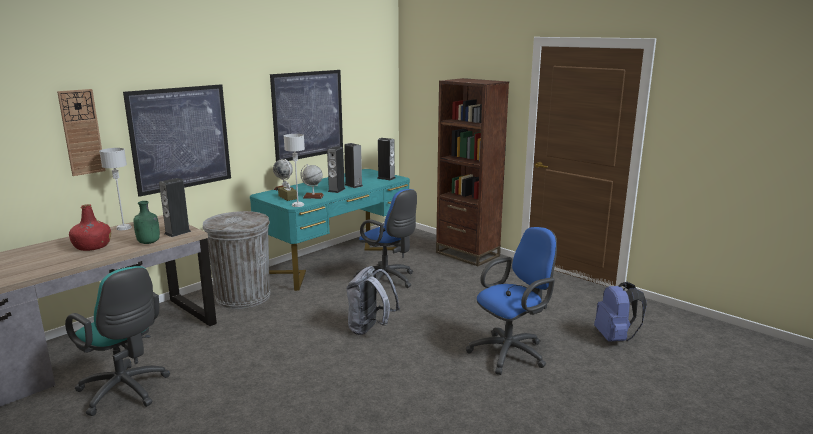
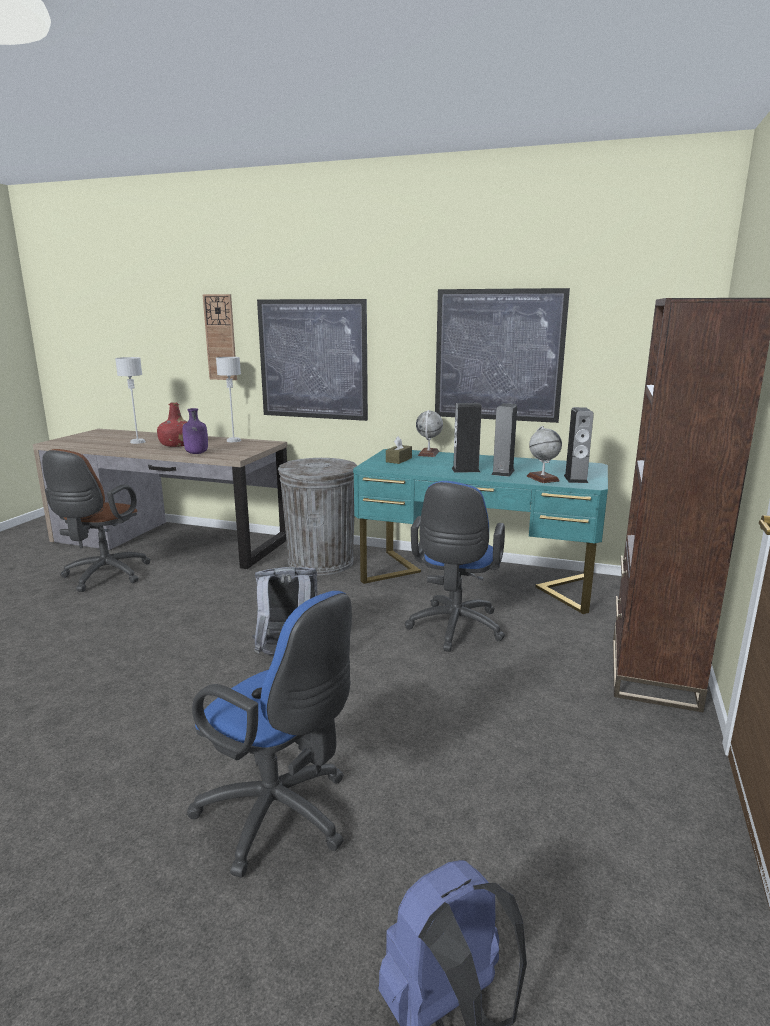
camera: 65 degrees right, 0 degrees up
turquoise office chair [65,266,170,416] -> brown office chair [42,449,151,592]
green bottle [133,201,160,244] -> purple bottle [182,408,208,454]
speaker [159,178,191,237] -> none
grey table lamp [284,134,305,207] -> grey table lamp moved to [115,357,146,444]
globe [300,164,324,199] -> globe moved to [527,426,562,483]

